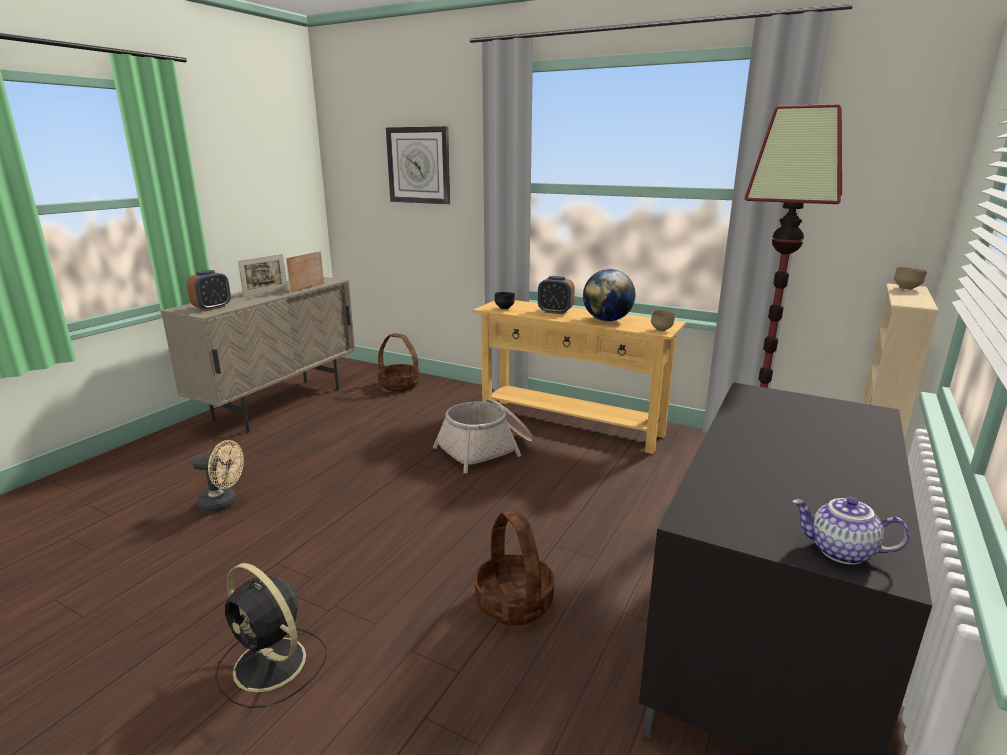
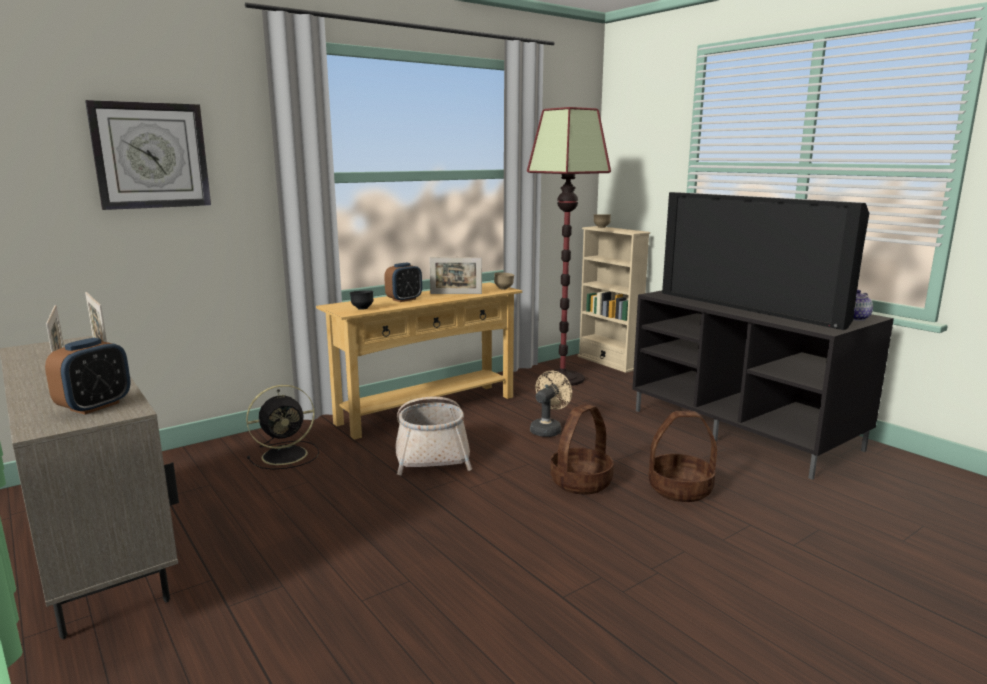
camera: 65 degrees left, 5 degrees down
alarm clock [187,270,231,311] -> alarm clock turned 60 degrees clockwise [45,338,131,415]
beige fan [193,440,244,513] -> beige fan moved to [530,370,572,437]
black fan [215,563,327,708] -> black fan moved to [246,385,319,470]
basket [378,333,420,392] -> basket moved to [550,404,614,495]
globe [583,269,635,321] -> picture frame [429,257,482,294]
none -> television [662,192,869,330]

